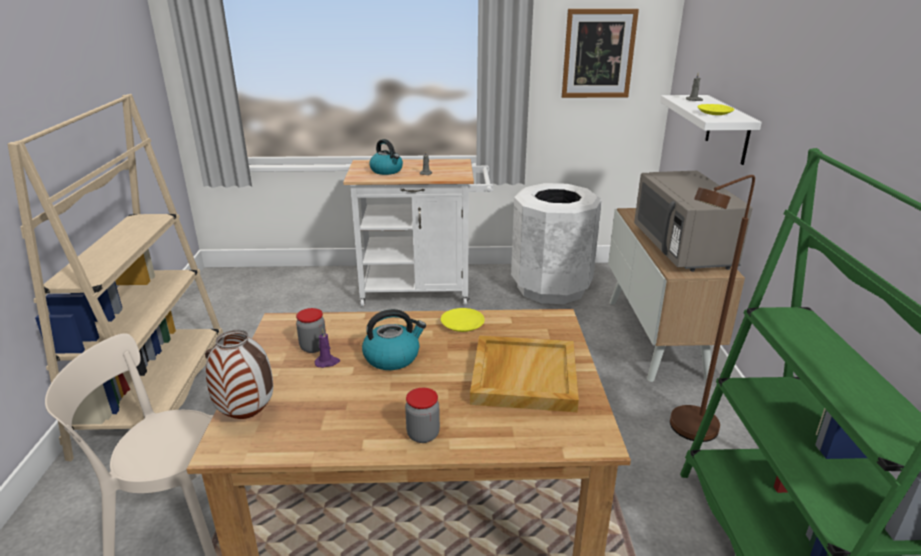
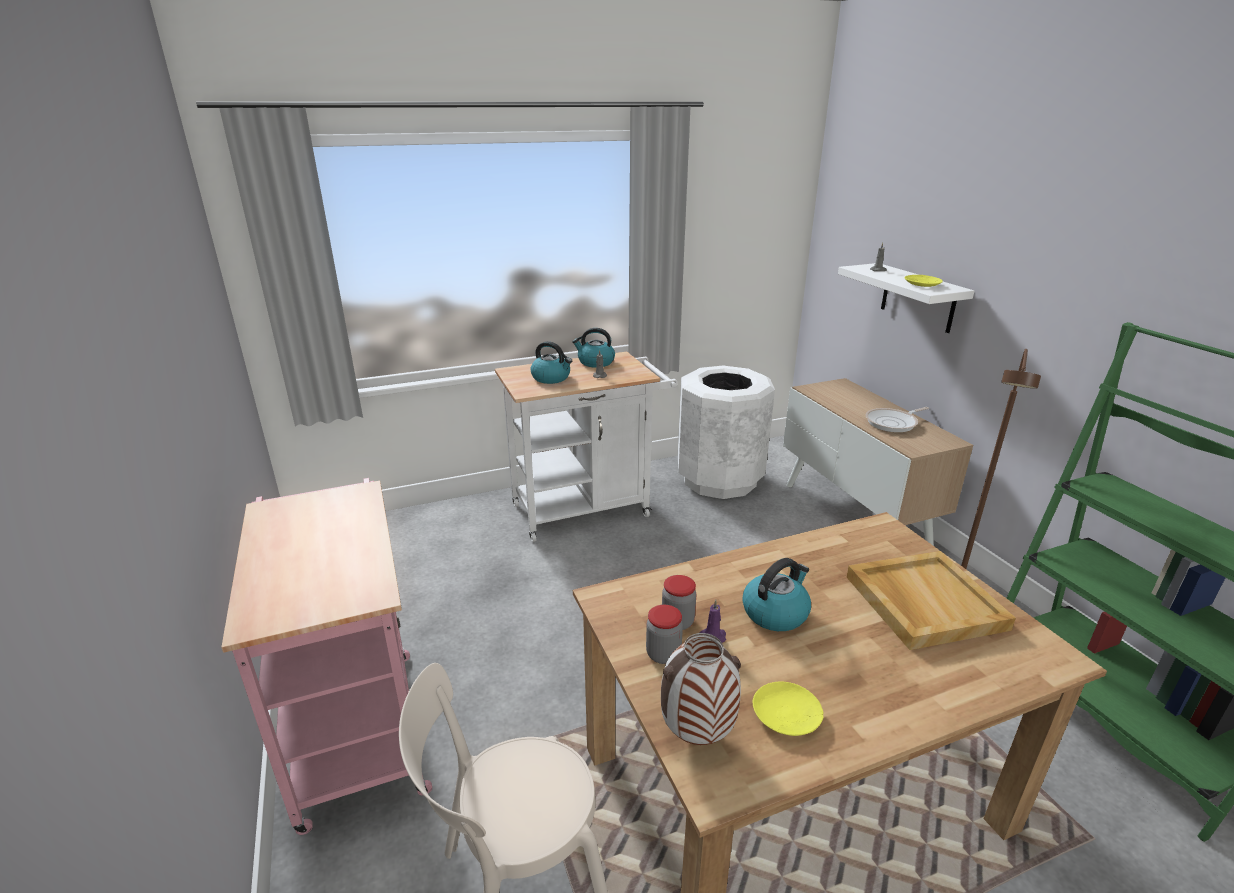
camera: 20 degrees left, 0 degrees up
beige bookcase [8,94,223,461] -> pink cart [221,478,432,835]
jar [405,388,440,443] -> jar moved to [646,605,683,664]
yellow plate [441,308,485,332] -> yellow plate moved to [753,681,823,736]
picture [562,9,639,98] -> none
grey microwave [634,171,752,272] -> frying pan [866,407,929,432]
none -> kettle [572,328,615,368]

